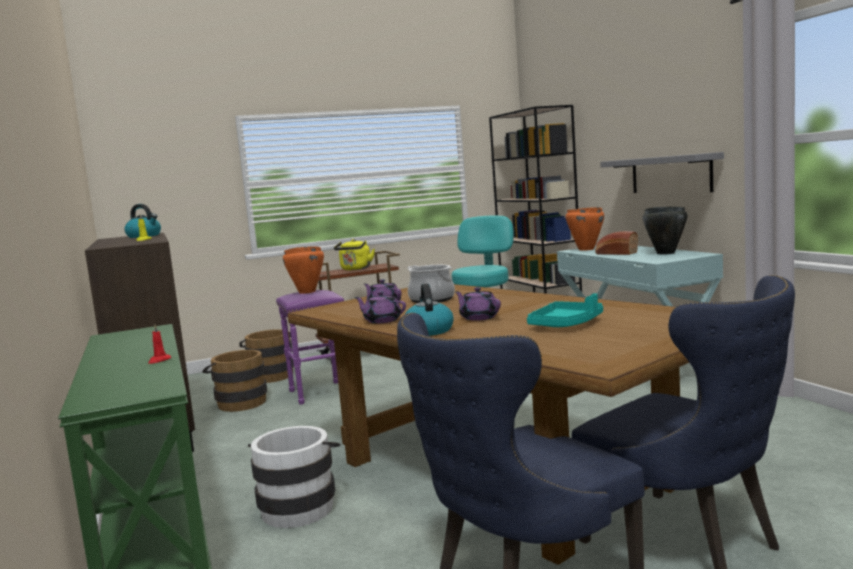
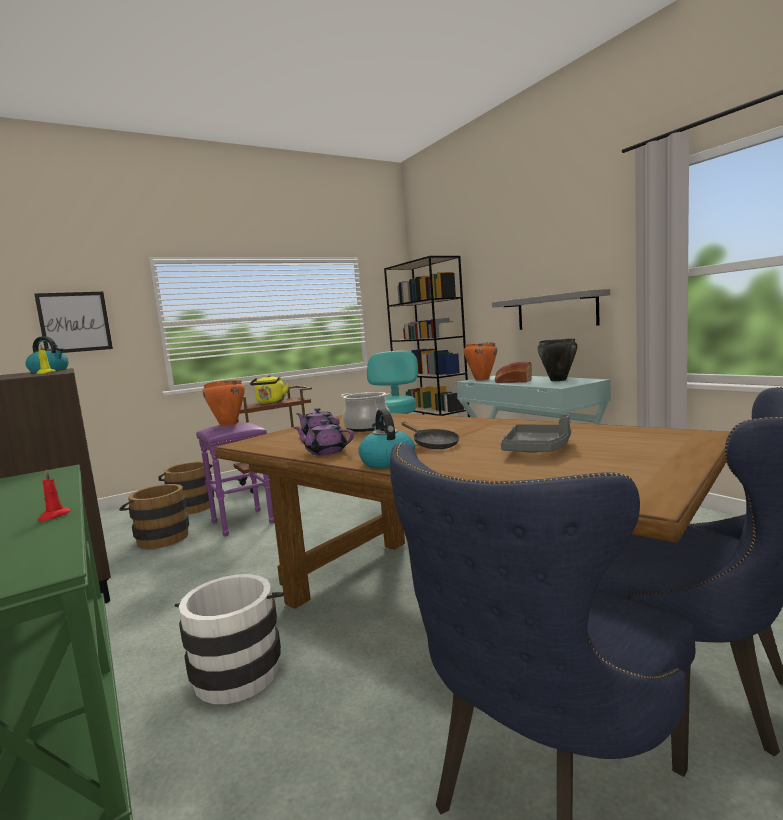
camera: 10 degrees left, 0 degrees up
purple teapot [455,287,501,321] -> black frying pan [402,421,460,449]
turquoise tray [527,293,603,327] -> grey tray [501,414,571,453]
none -> picture [34,292,113,353]

